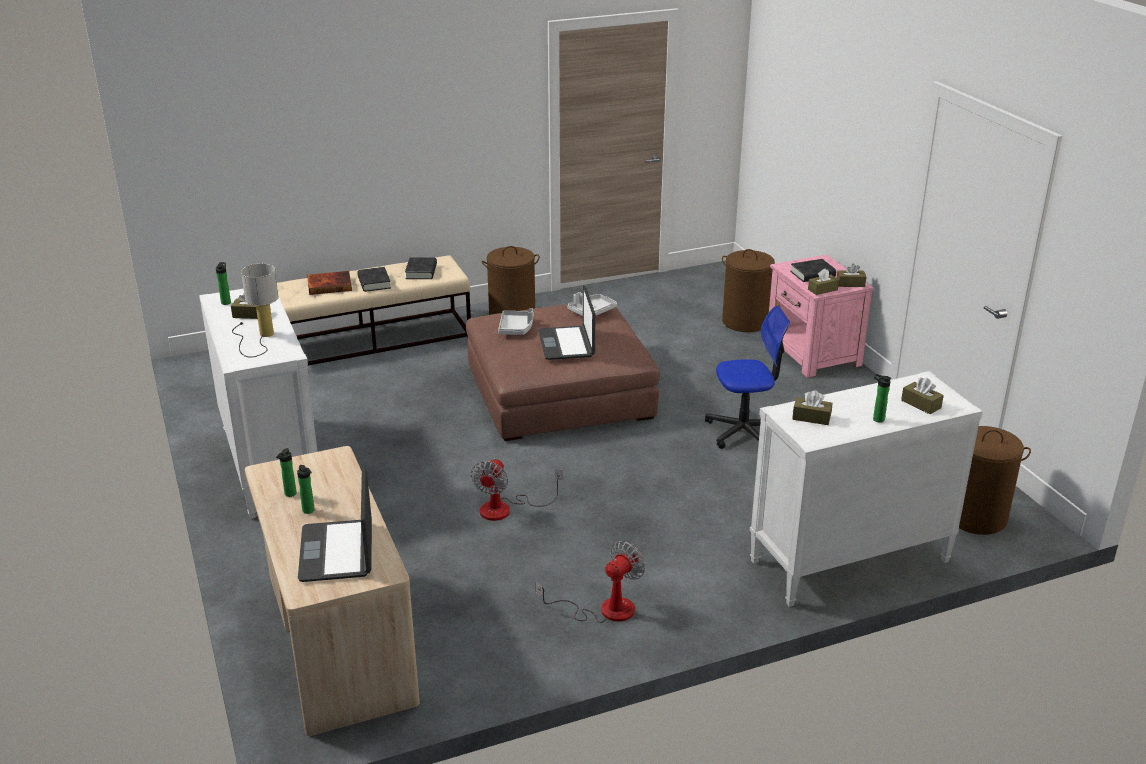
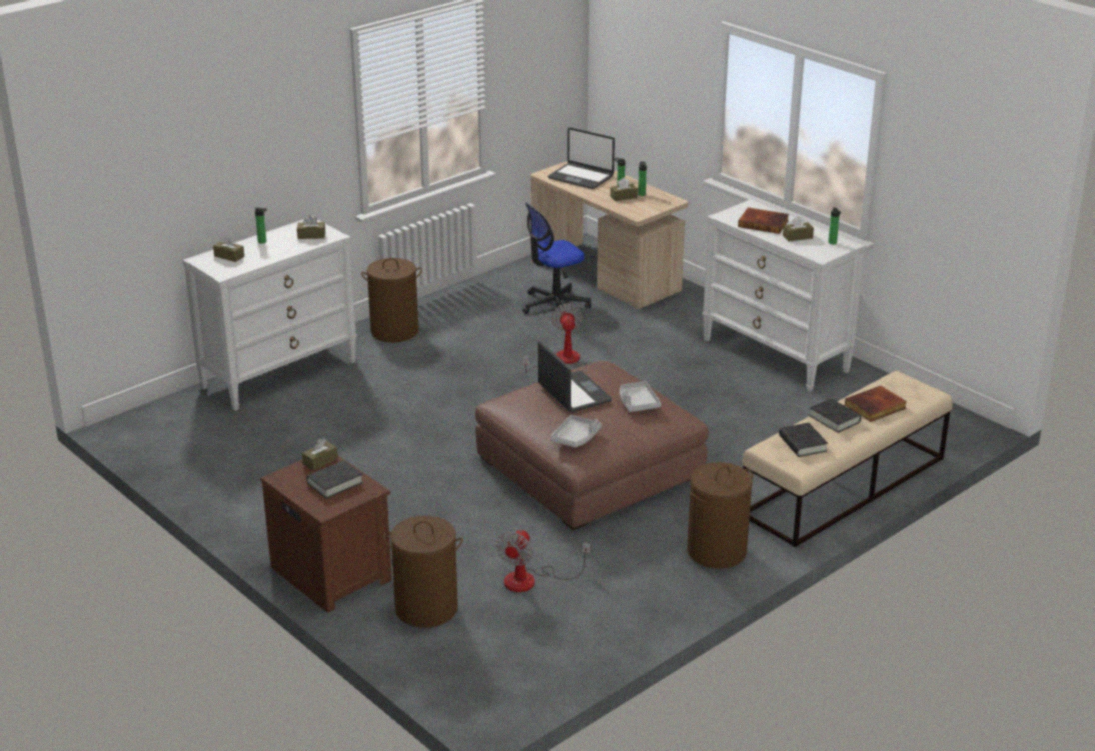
camera: 160 degrees right, 0 degrees up
table lamp [232,264,279,358] -> book [738,207,789,234]
laptop [298,468,372,582] -> laptop turned 150 degrees clockwise [548,128,615,189]
fan [535,541,645,623] -> fan moved to [496,529,590,592]
office chair [705,306,790,449] -> office chair moved to [522,203,591,314]
pink nightstand [769,255,874,378] -> brown nightstand [260,455,392,613]
brown tissue box [837,263,866,287] -> brown tissue box moved to [610,178,638,201]
brown laundry basket [959,426,1031,535] -> brown laundry basket moved to [361,258,422,343]

